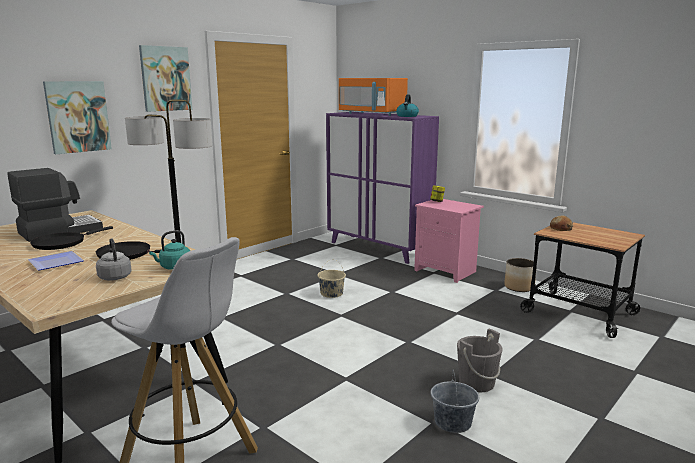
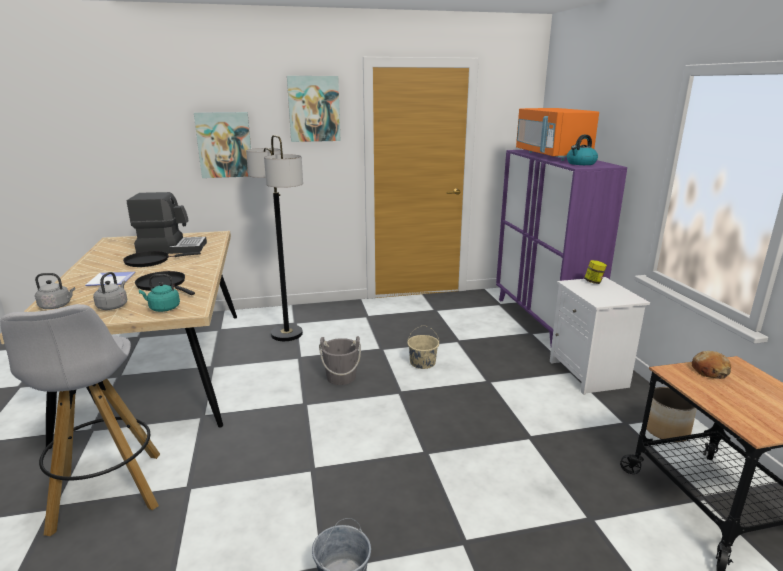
camera: 35 degrees right, 5 degrees up
pink nightstand [414,199,484,283] -> white nightstand [550,277,650,395]
grey bucket [457,328,503,392] -> grey bucket moved to [319,336,361,385]
none -> grey kettle [35,273,75,309]

